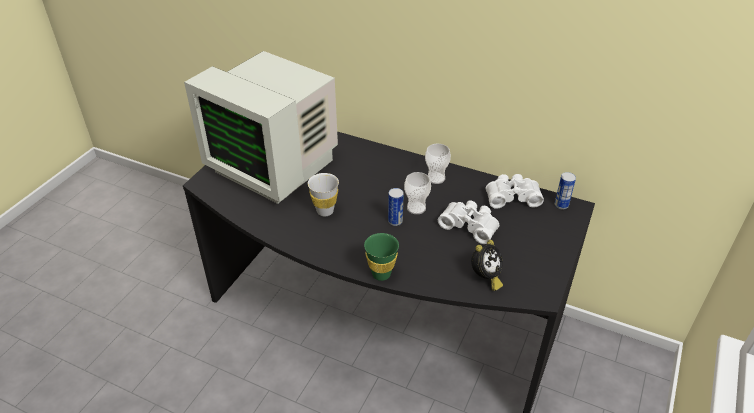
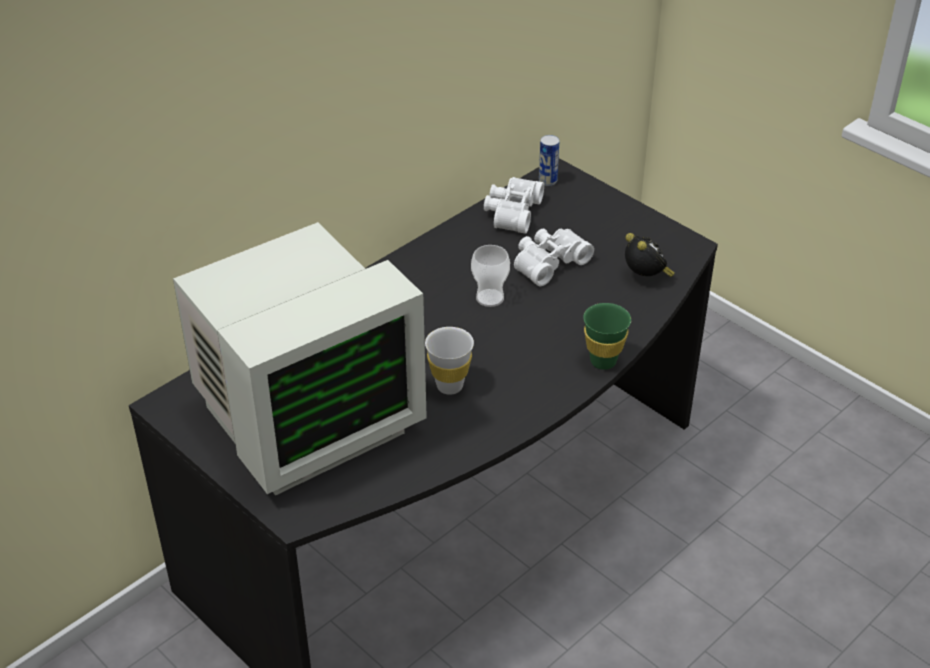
camera: 70 degrees left, 0 degrees up
can [388,188,404,226] -> none
cup [425,144,451,184] -> none

